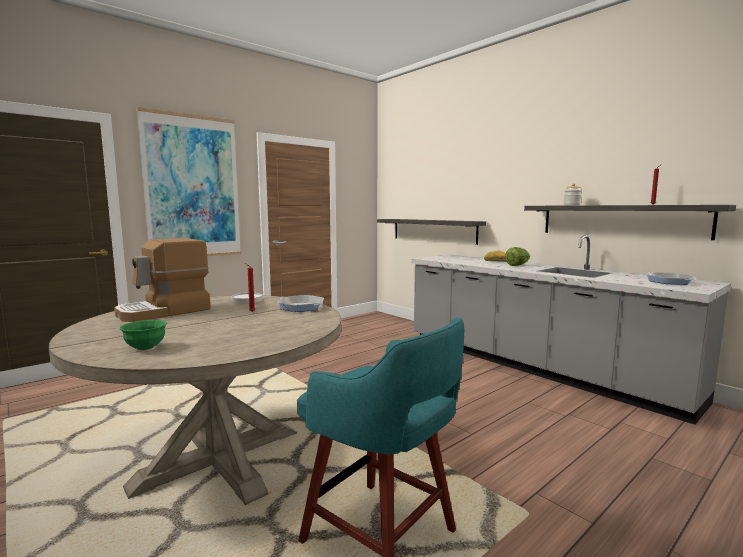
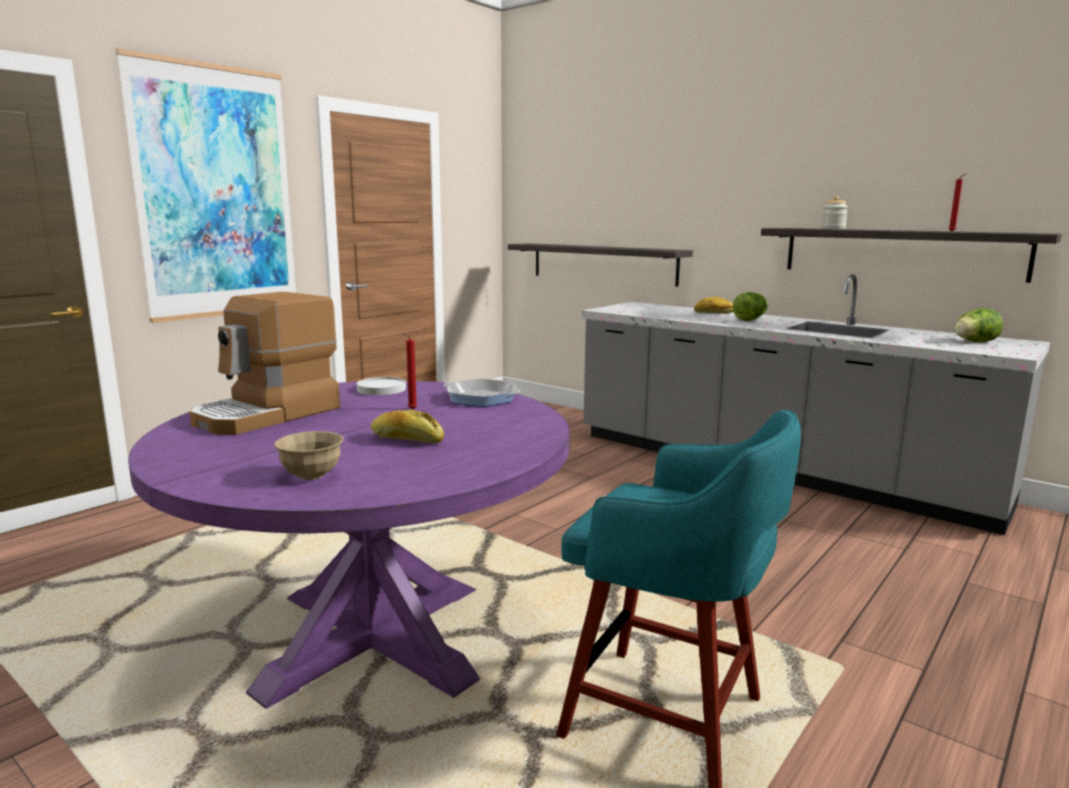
camera: 10 degrees left, 5 degrees up
beige dining table [49,296,341,505] -> purple dining table [128,381,570,709]
green bowl [120,320,167,350] -> beige bowl [274,431,343,480]
frying pan [647,272,695,285] -> lettuce [954,308,1003,342]
none -> bread [371,410,444,443]

